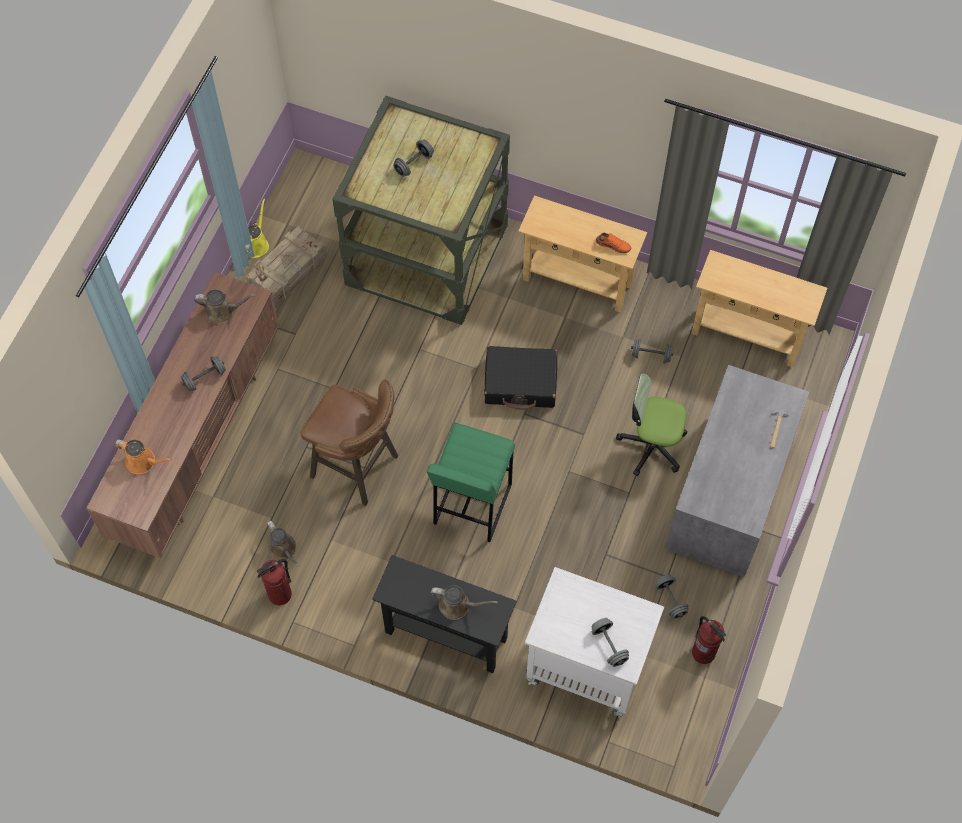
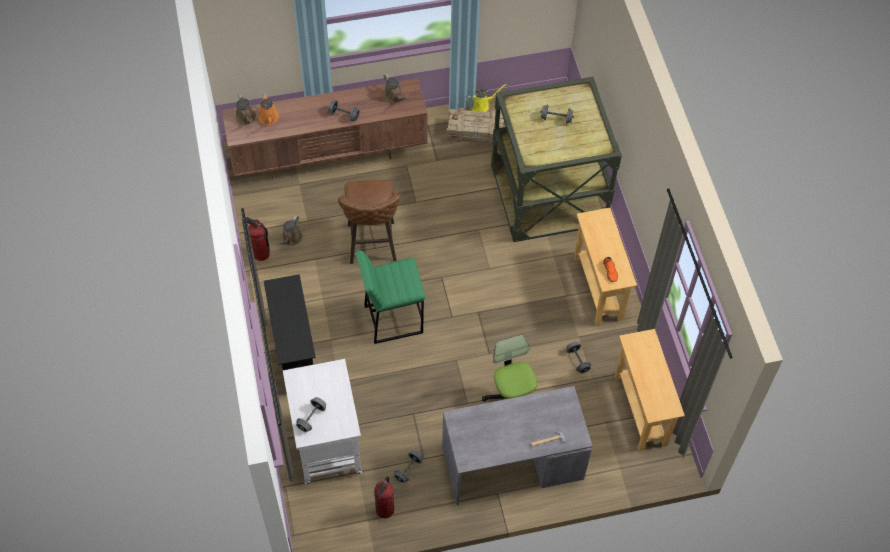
camera: 55 degrees right, 5 degrees down
brown watering can [430,585,498,620] -> brown watering can moved to [236,94,256,125]
black suitcase [484,346,557,410] -> none

